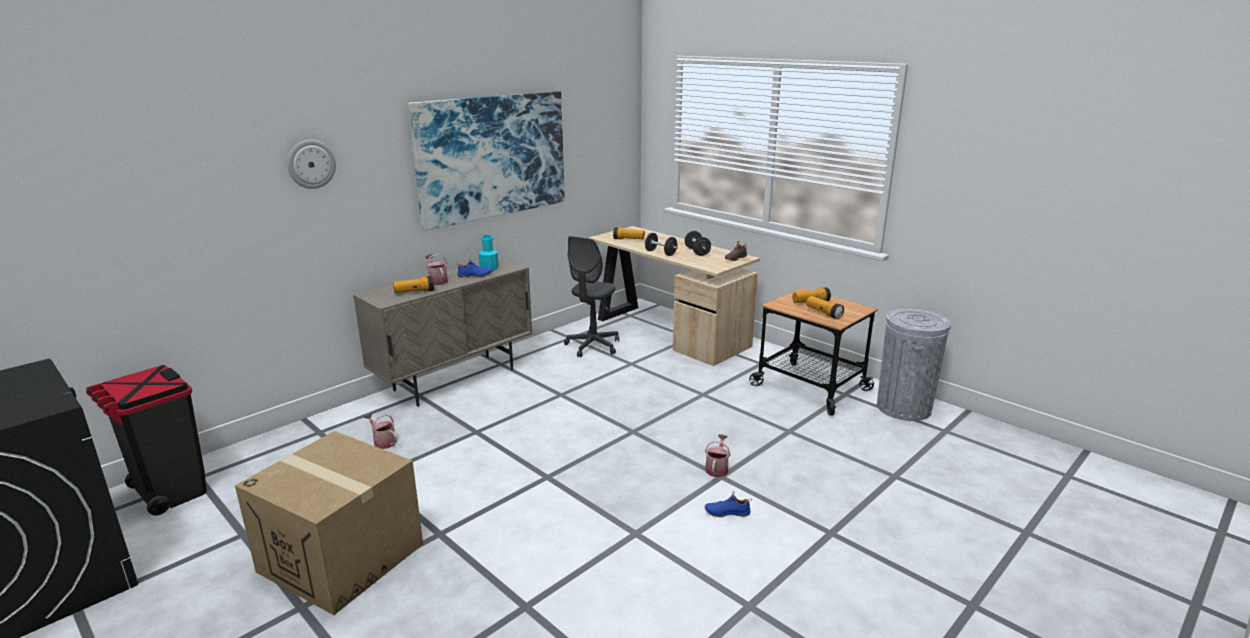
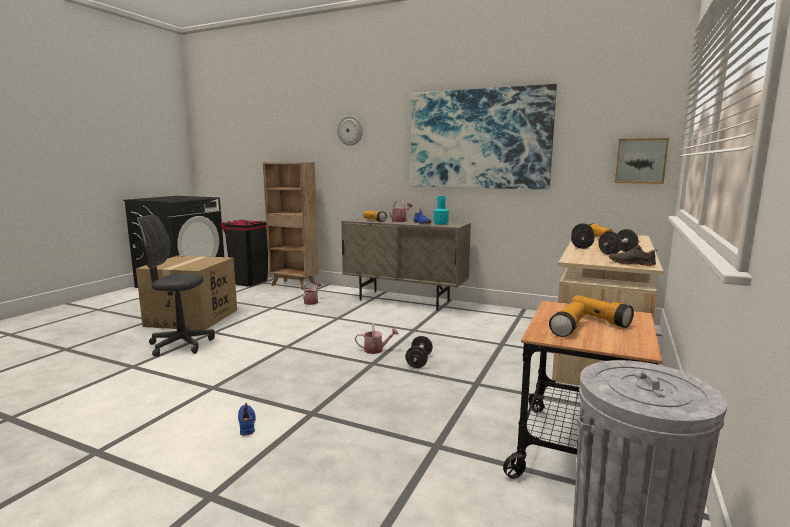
camera: 70 degrees right, 10 degrees down
grey office chair [564,236,619,357] -> grey office chair moved to [137,215,215,357]
watering can [705,434,731,477] -> watering can moved to [355,323,399,354]
none -> brown bookcase [263,162,318,290]
none -> black dumbbell [405,336,433,368]
none -> picture [615,138,669,184]

